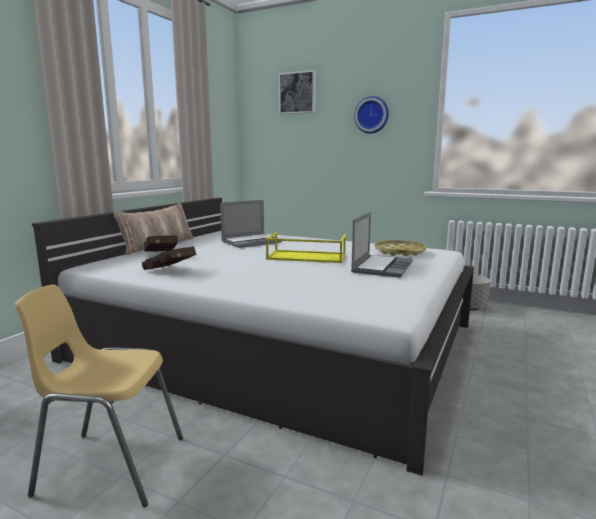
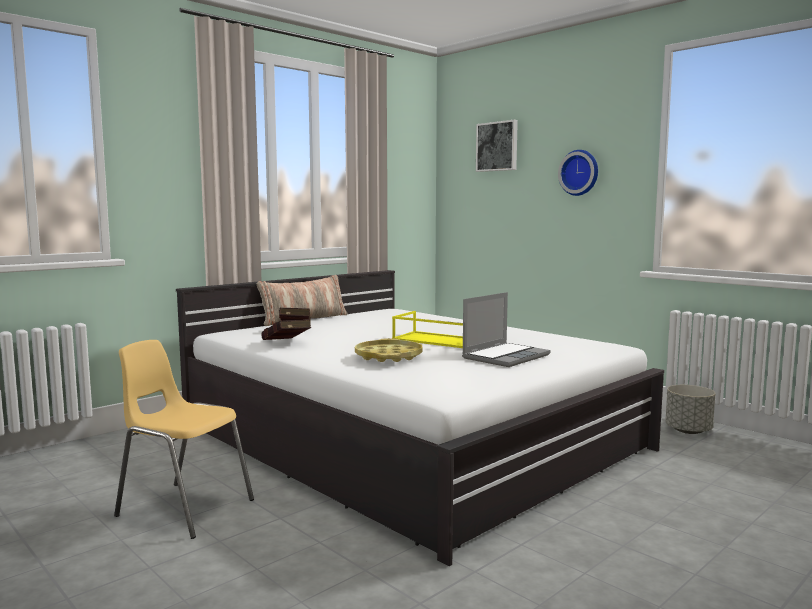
camera: 20 degrees right, 5 degrees down
laptop [220,200,282,248] -> none
yellow tray [375,239,426,256] -> yellow tray moved to [355,338,423,362]

